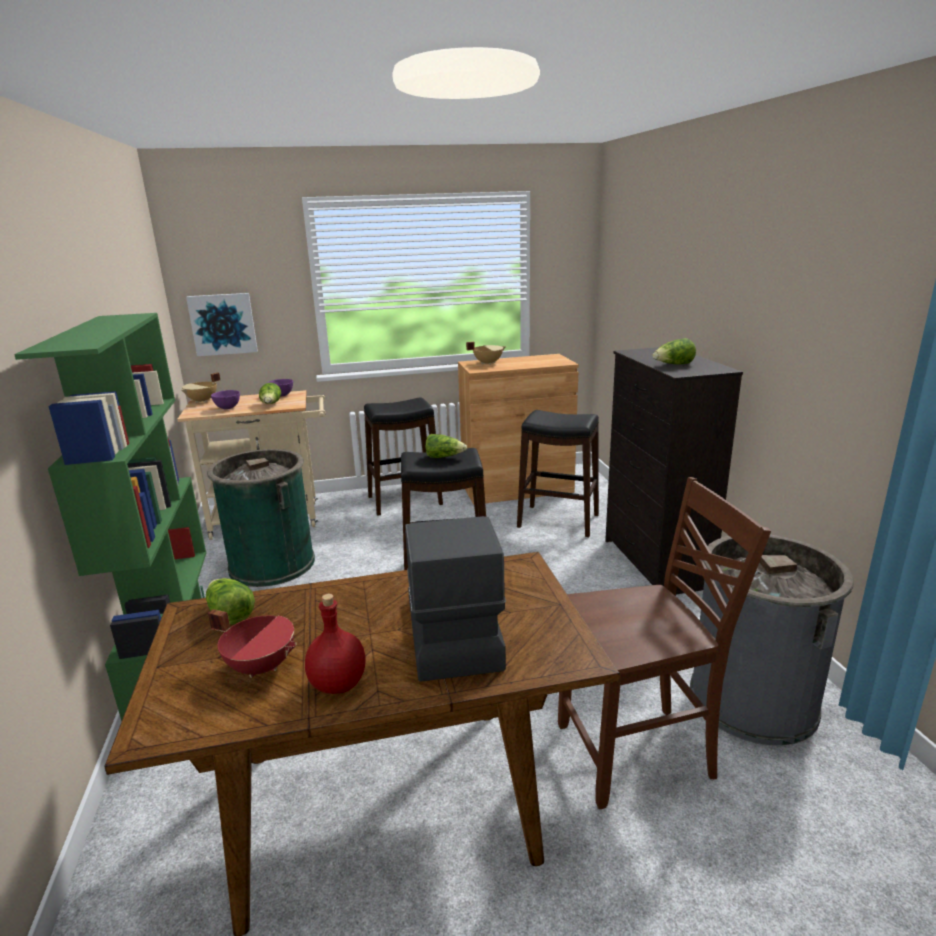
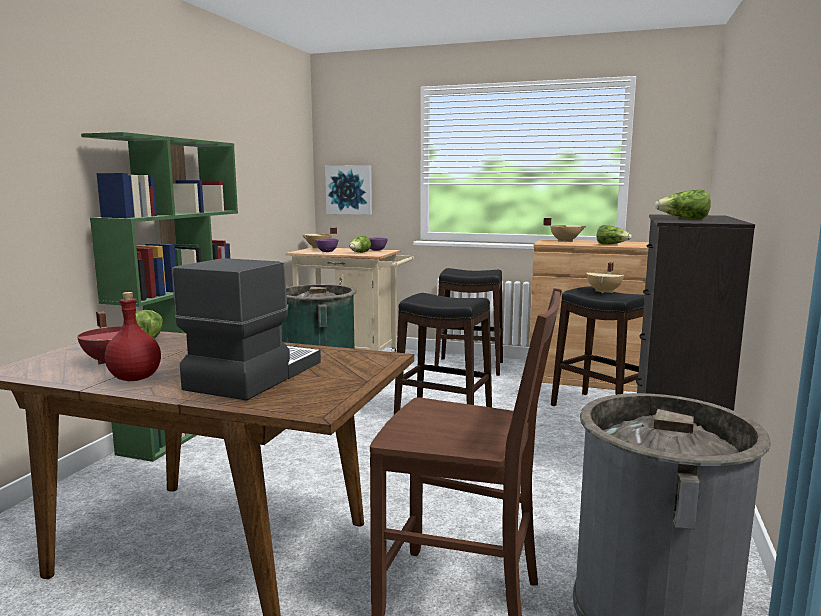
camera: 30 degrees right, 10 degrees down
lettuce [425,434,467,458] -> lettuce moved to [597,225,632,245]
none -> beige cooking pot [586,262,624,293]

